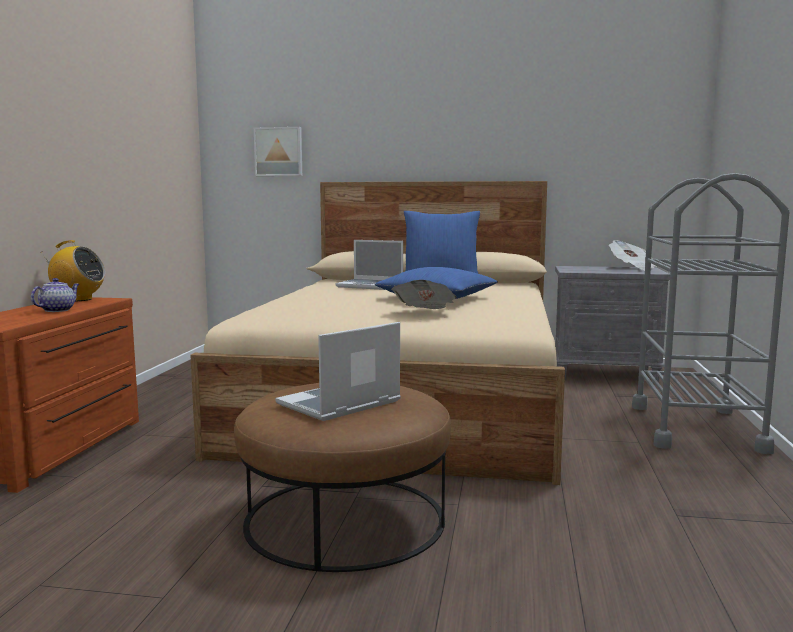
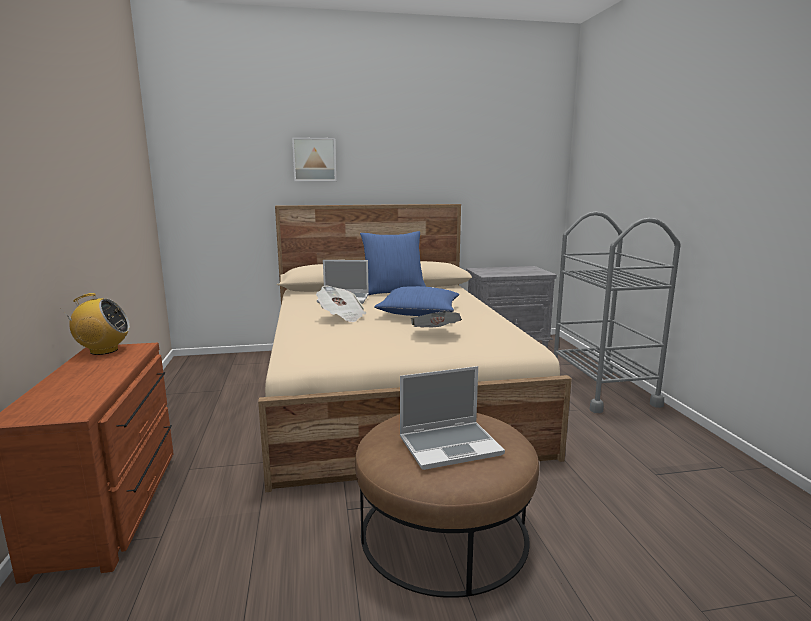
camera: 20 degrees left, 5 degrees up
teapot [31,278,79,312] -> none
picture [254,127,302,176] -> picture moved to [292,137,336,181]
laptop [275,322,401,421] -> laptop turned 135 degrees counterclockwise [400,366,505,470]
newspaper [609,240,657,270] -> newspaper moved to [316,286,366,322]

